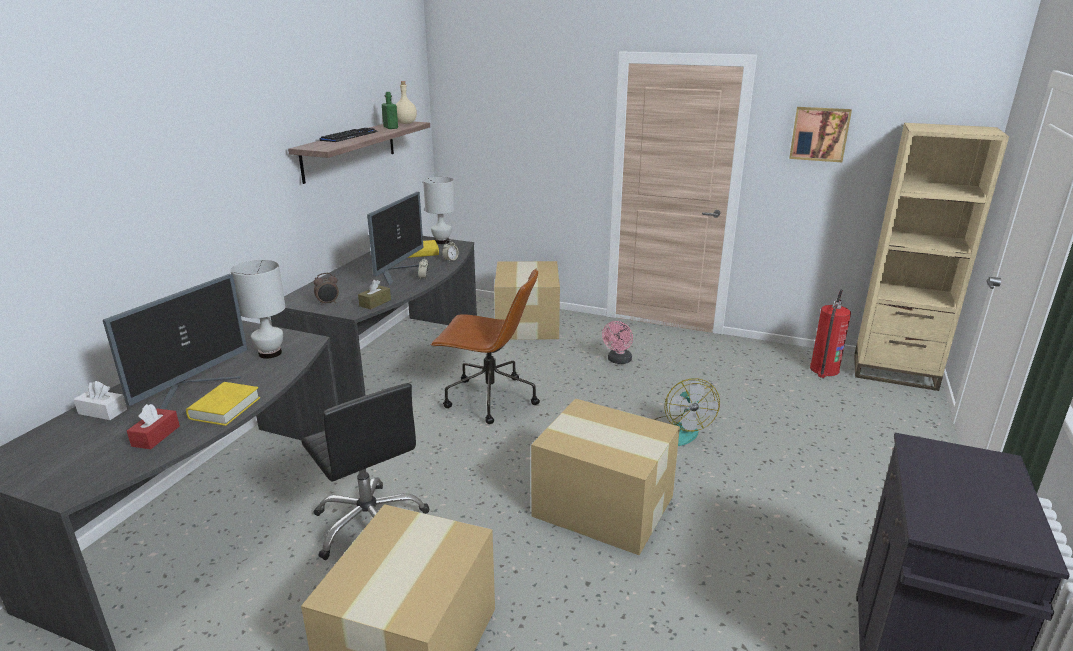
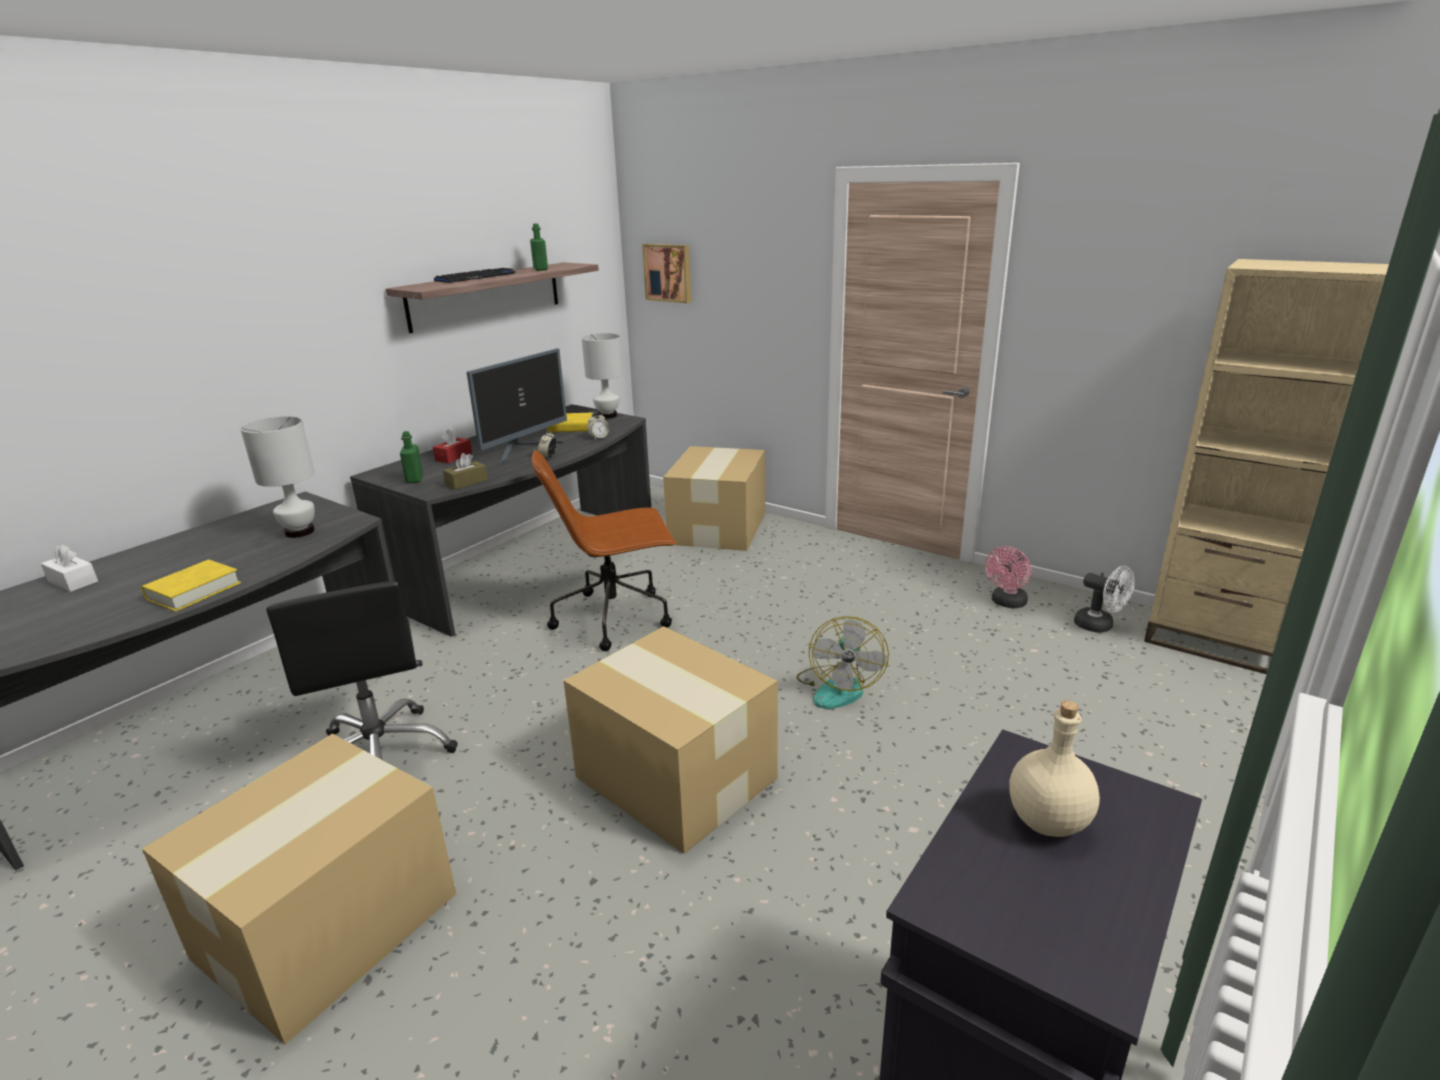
camera: 15 degrees right, 0 degrees up
monitor [103,274,247,409] -> none
red tissue box [127,404,180,449] -> red tissue box moved to [433,429,472,464]
alarm clock [314,273,339,305] -> green bottle [400,431,423,483]
beige bottle [396,81,417,124] -> beige bottle moved to [1009,701,1100,837]
brown office chair [430,269,540,424] -> brown office chair turned 135 degrees clockwise [531,450,677,651]
pink fan [602,321,633,364] -> pink fan moved to [985,546,1031,608]
picture [789,107,852,162] -> picture moved to [642,244,691,303]
fire extinguisher [810,290,851,378] -> white fan [1074,566,1135,633]

